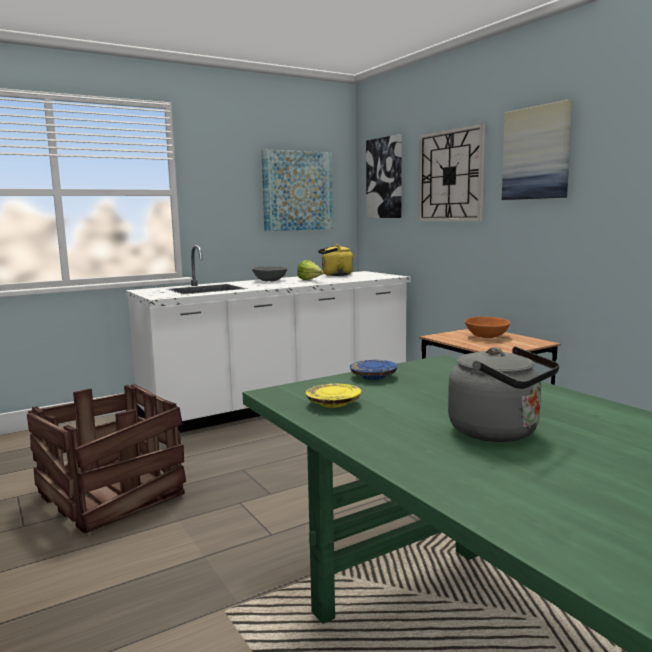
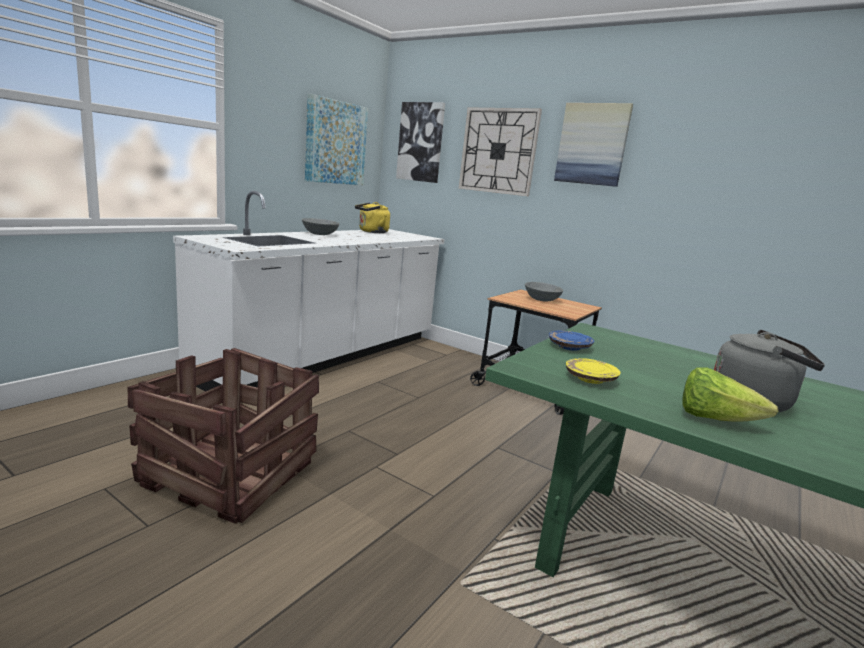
camera: 25 degrees left, 5 degrees up
lettuce [297,260,324,280] -> lettuce moved to [682,367,778,422]
orange bowl [465,317,510,338] -> grey bowl [525,282,563,302]

